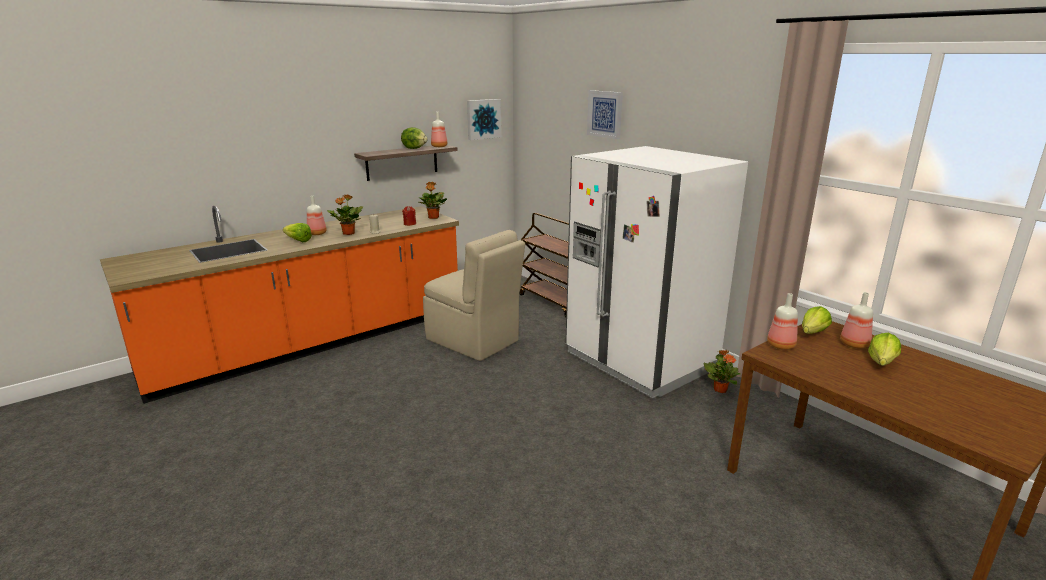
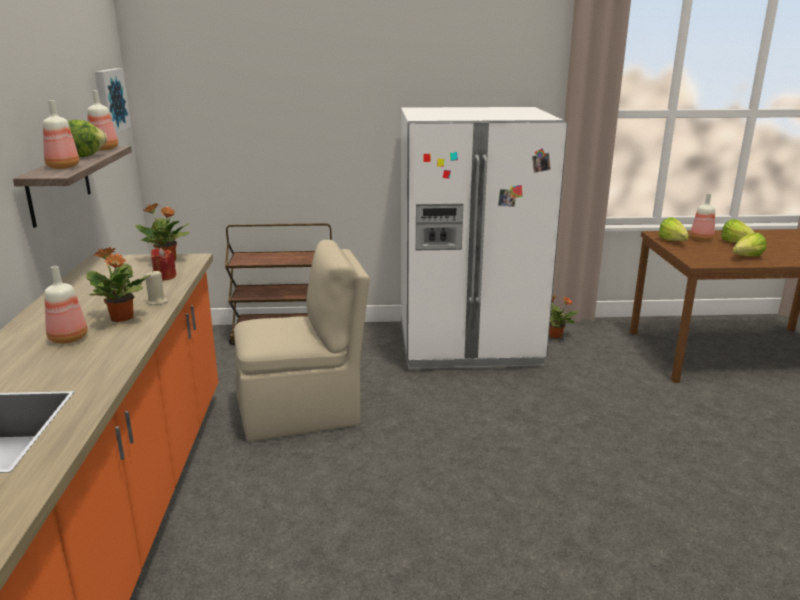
camera: 55 degrees left, 0 degrees up
lettuce [283,223,312,242] -> lettuce moved to [733,233,766,256]
picture [587,90,623,139] -> none
bottle [767,293,798,350] -> bottle moved to [43,100,80,169]

